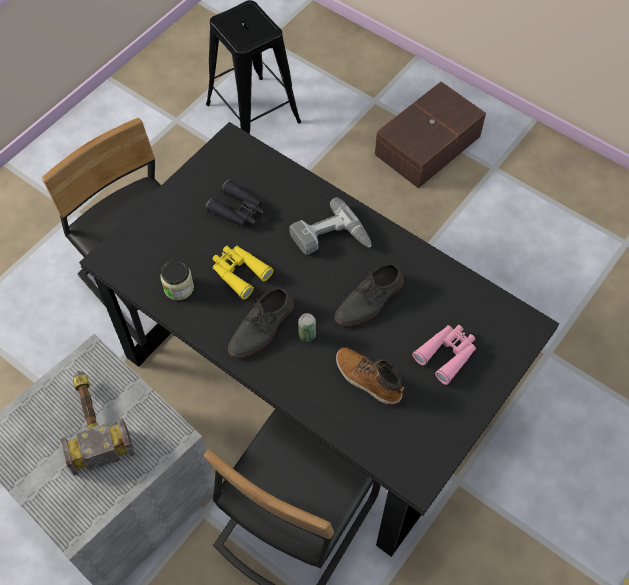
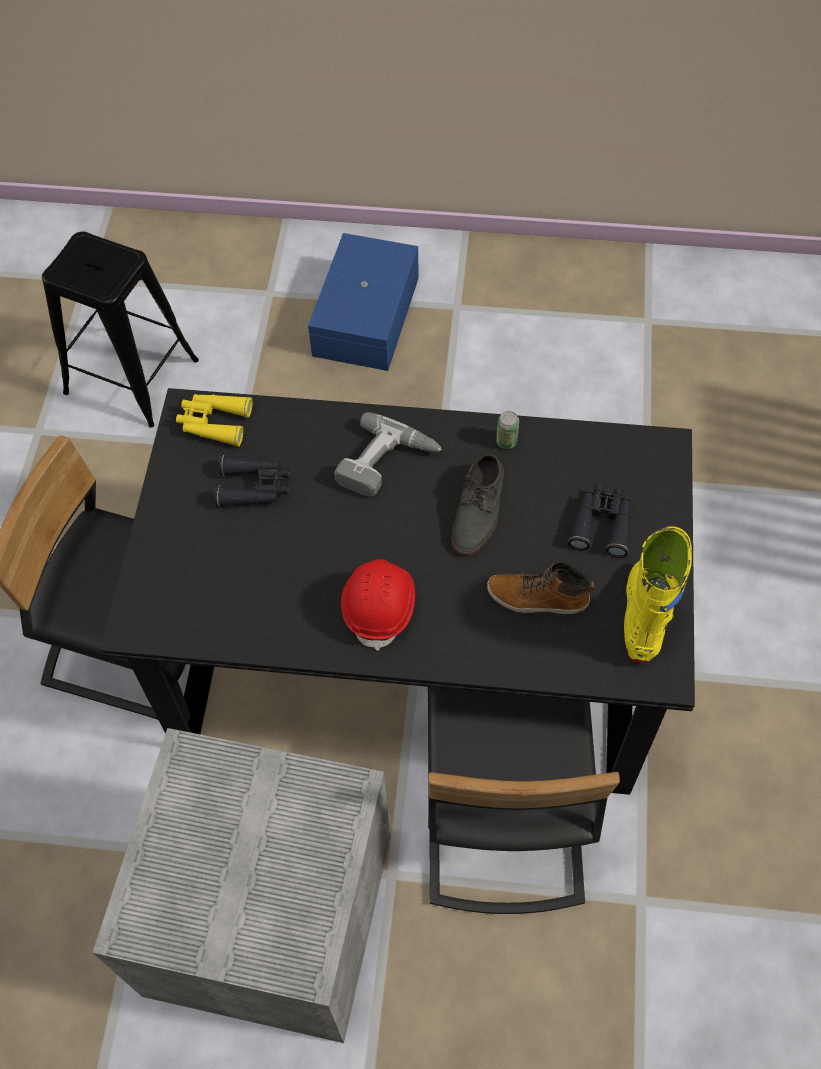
camera: 30 degrees left, 0 degrees up
hammer [61,371,135,476] -> none
jar [160,260,194,300] -> none
yellow binoculars [212,246,273,300] -> yellow binoculars moved to [176,394,253,446]
grey shoe [228,288,294,358] -> red hard hat [341,559,415,651]
can [298,313,316,342] -> can moved to [496,411,519,449]
brown storage box [375,82,486,188] -> blue storage box [308,233,419,371]
pink binoculars [412,325,476,385] -> black binoculars [568,484,631,558]
none -> yellow boot [624,526,692,665]

